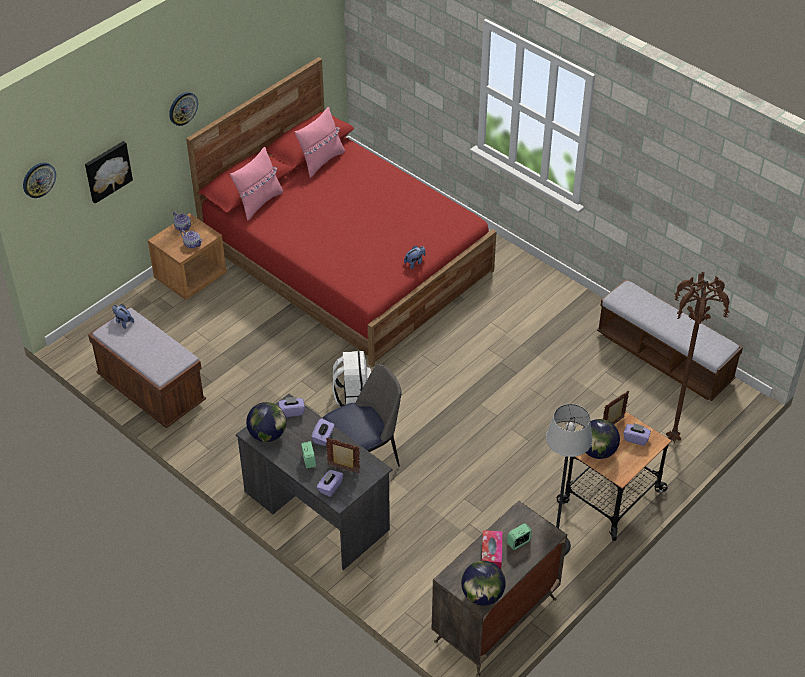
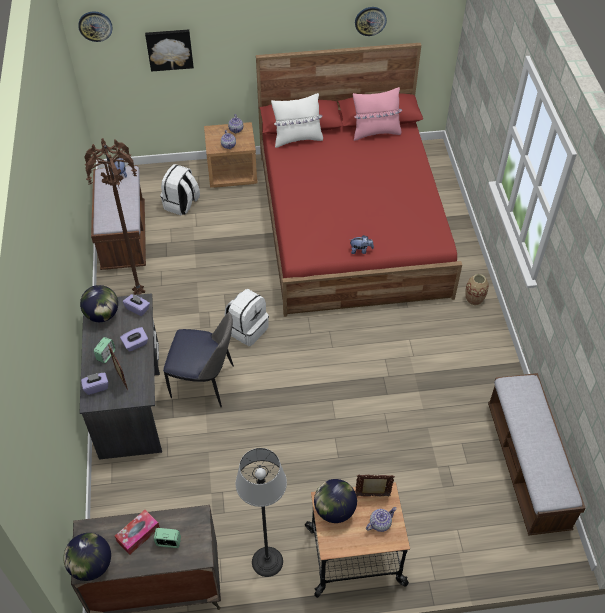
camera: 40 degrees right, 5 degrees up
wall clock [169,92,198,126] -> wall clock moved to [355,7,387,36]
pink pillow [230,147,283,221] -> white pillow [271,93,323,148]
purple tissue box [623,423,651,446] -> teapot [366,507,397,532]
brown floor lamp [666,272,730,443] -> brown floor lamp moved to [84,138,145,295]
none -> white backpack [160,164,200,216]
none -> vase [465,274,489,306]

